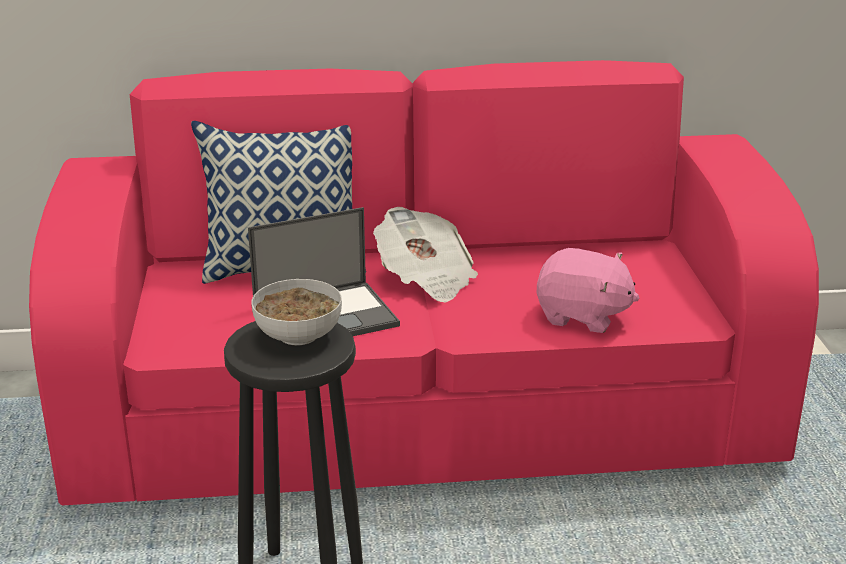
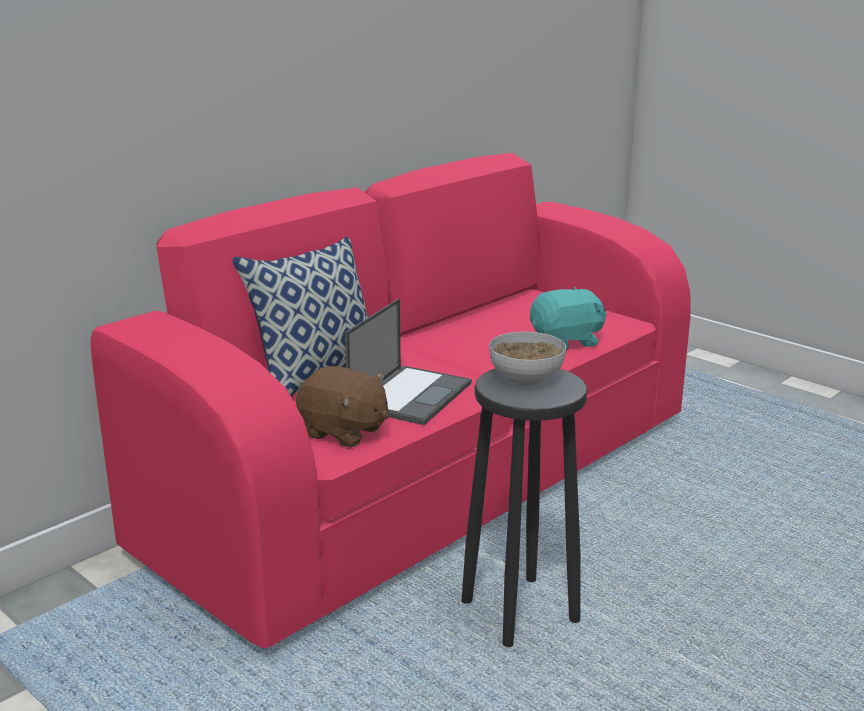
camera: 40 degrees left, 5 degrees down
newspaper [373,207,478,302] -> none
pink plush toy [537,248,639,333] -> turquoise plush toy [530,287,607,350]
none -> brown plush toy [296,366,389,447]

